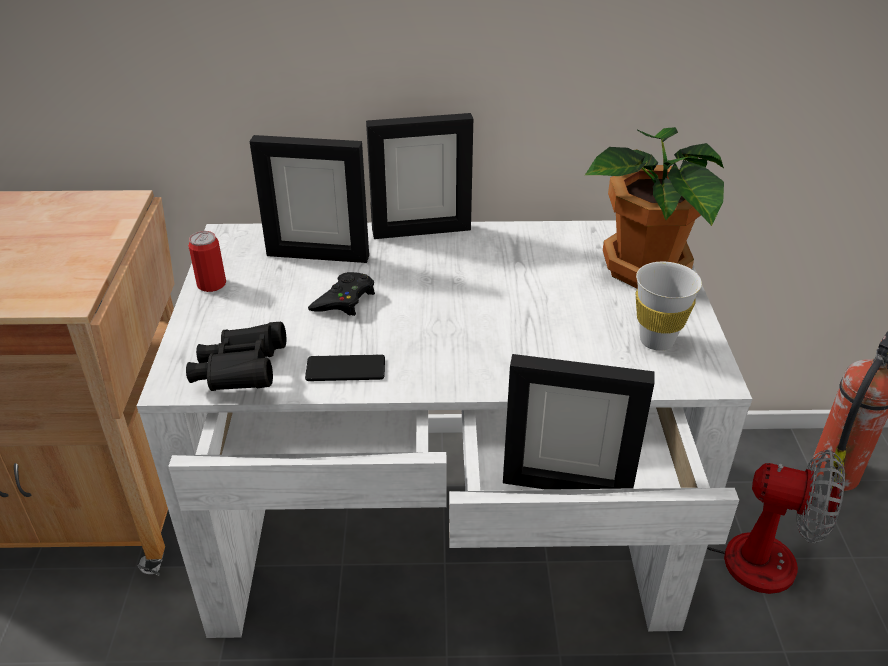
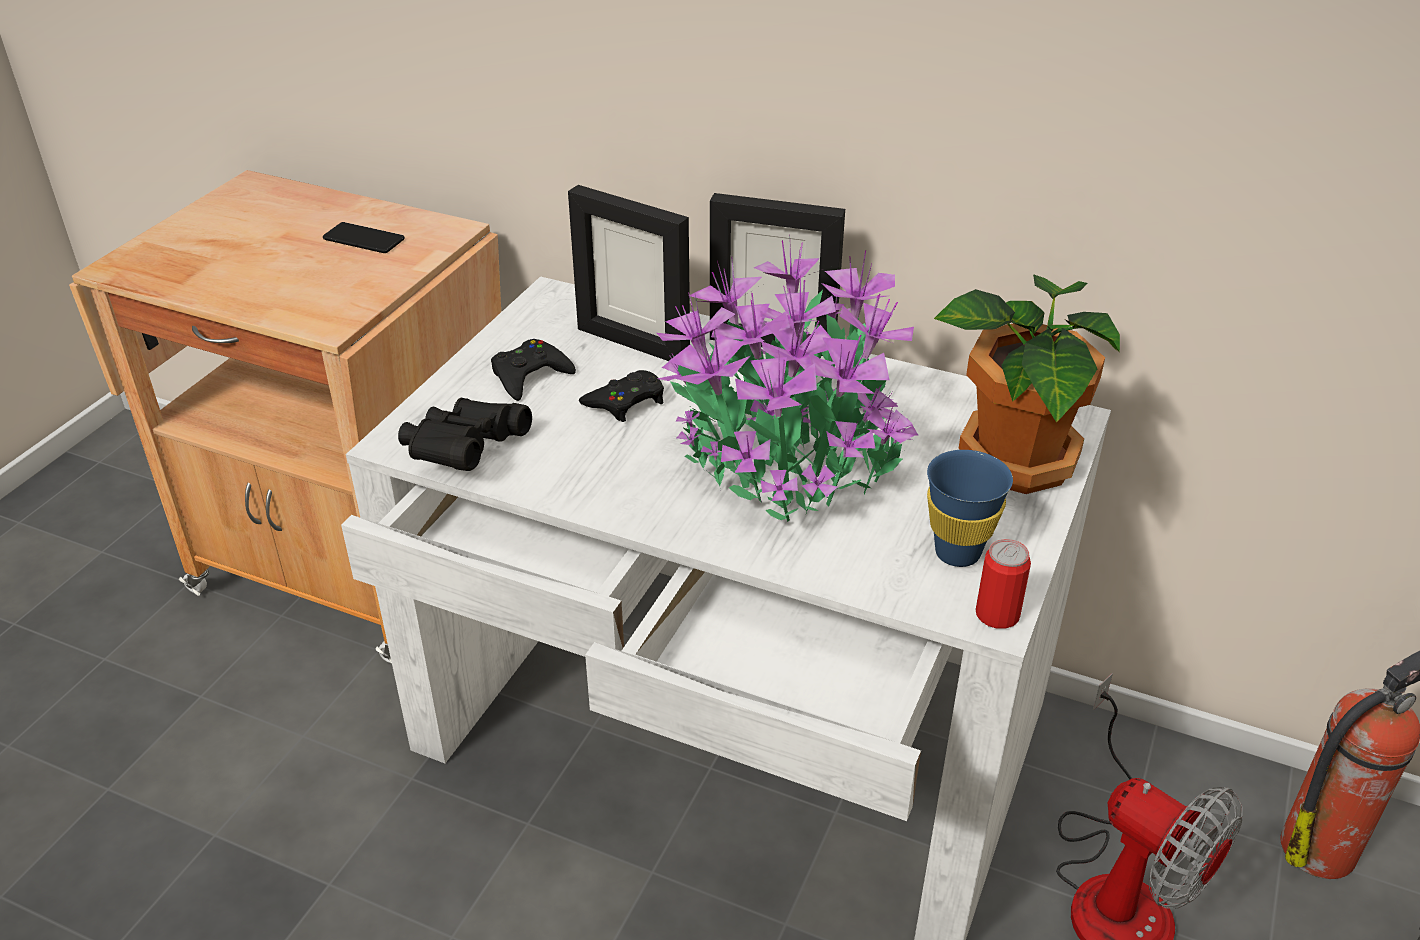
camera: 25 degrees right, 0 degrees up
can [188,231,226,292] -> can moved to [976,539,1031,629]
phone [305,354,385,381] -> phone moved to [323,222,405,253]
picture frame [503,354,655,490] -> none
white cup [636,262,702,351] -> blue cup [927,450,1013,567]
none -> black game controller [491,339,576,401]
none -> potted plant [657,240,919,522]

